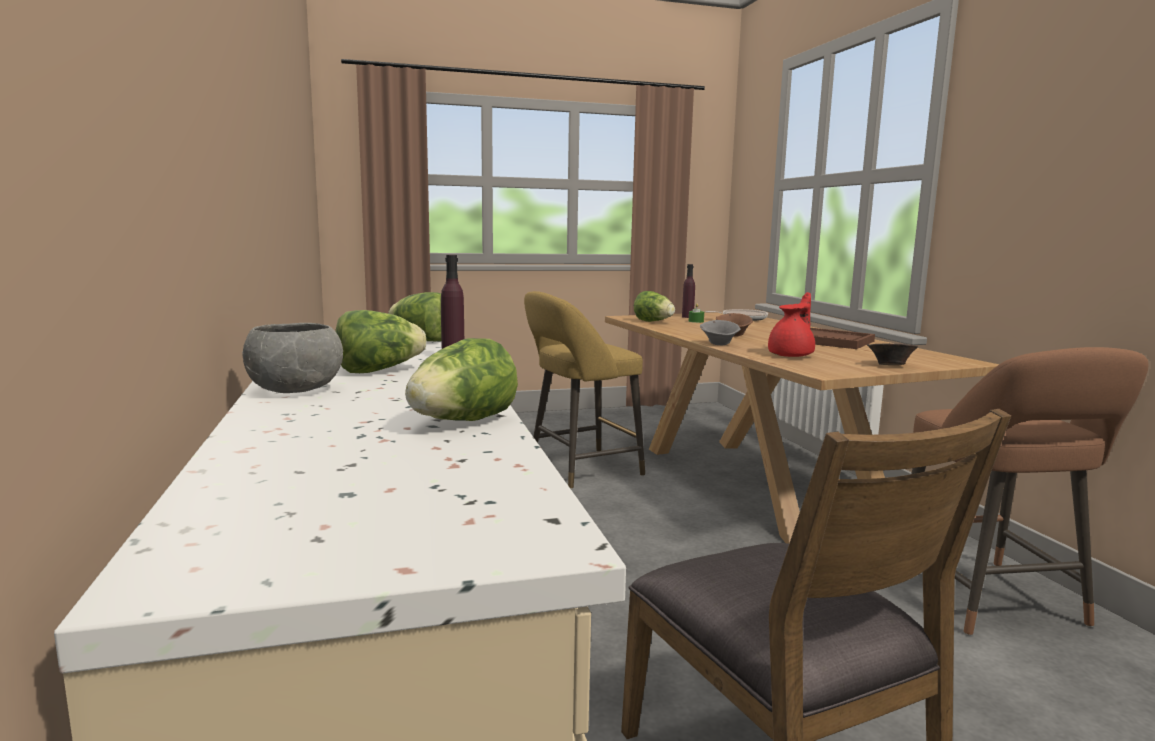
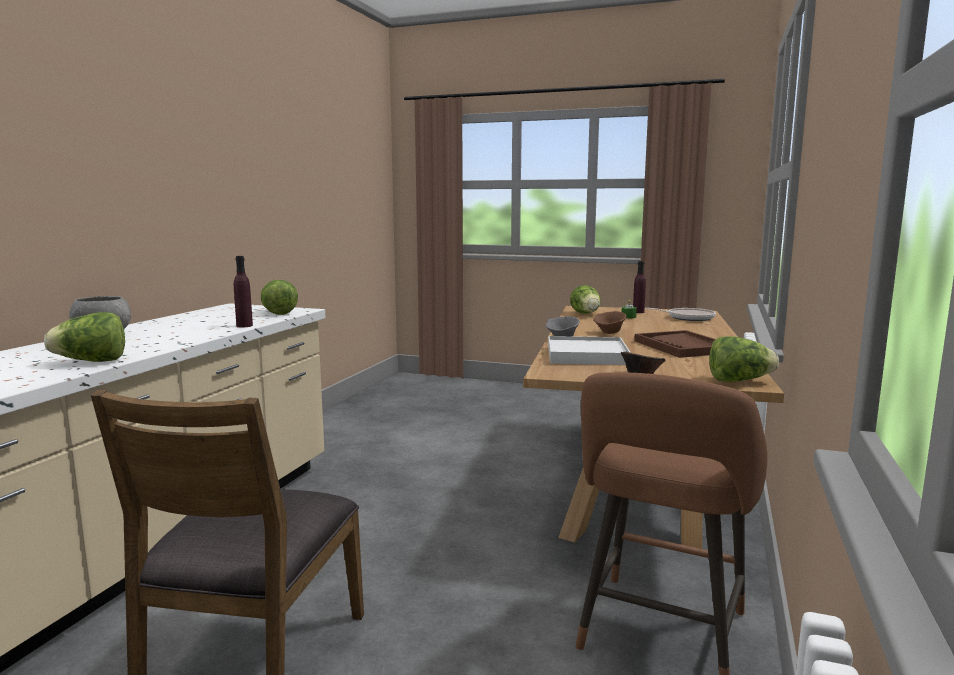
camera: 35 degrees right, 0 degrees up
lettuce [335,310,426,373] -> lettuce moved to [709,336,779,382]
yellow stool [524,291,645,489] -> none
red teapot [768,292,815,357] -> white tray [548,336,631,365]

